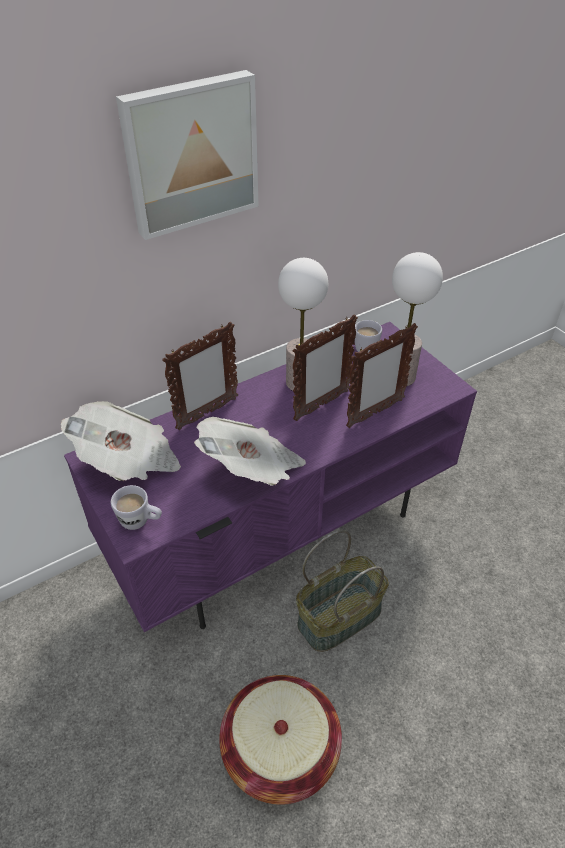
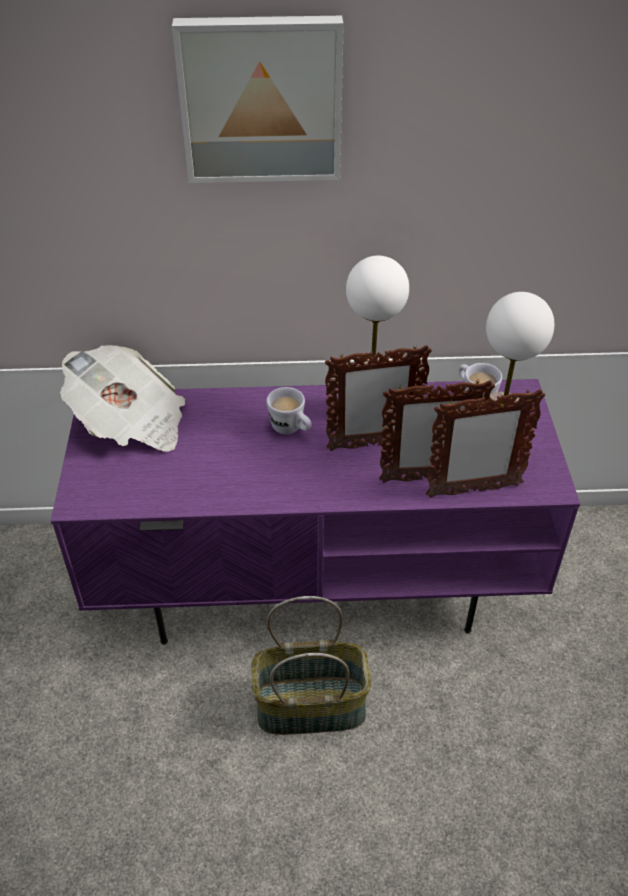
camera: 30 degrees right, 0 degrees up
white mug [111,485,162,530] -> white mug moved to [266,387,312,434]
picture frame [162,322,238,430] -> picture frame moved to [426,389,545,498]
newspaper [194,417,306,485] -> none
basket [219,675,342,805] -> none

